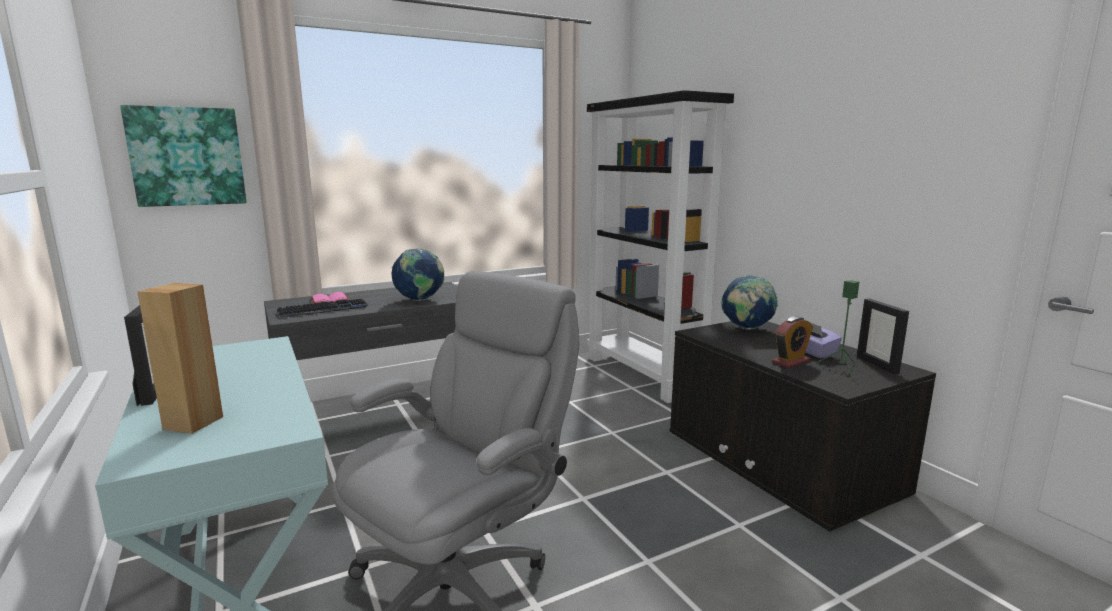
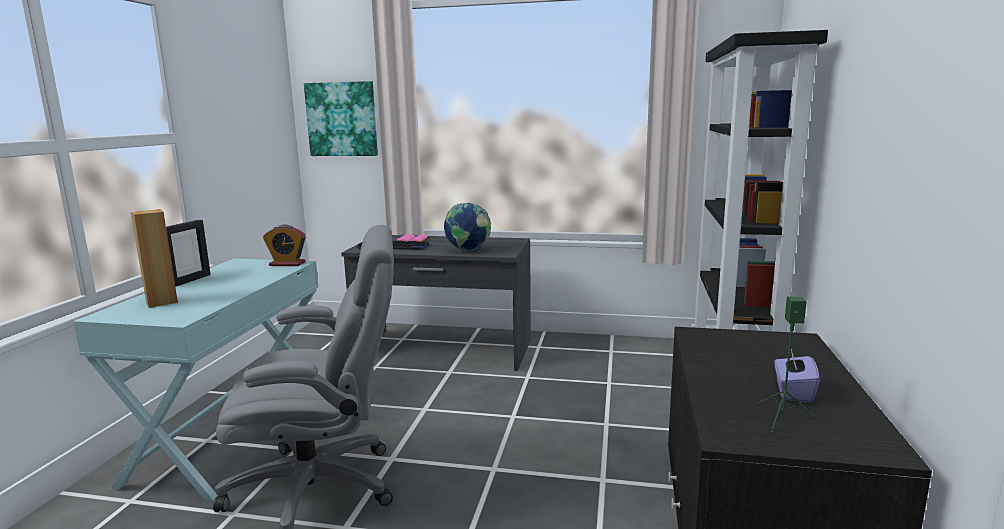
camera: 40 degrees right, 0 degrees up
globe [722,275,778,330] -> none
alarm clock [772,316,813,368] -> alarm clock moved to [263,224,306,266]
picture frame [857,299,909,374] -> none

